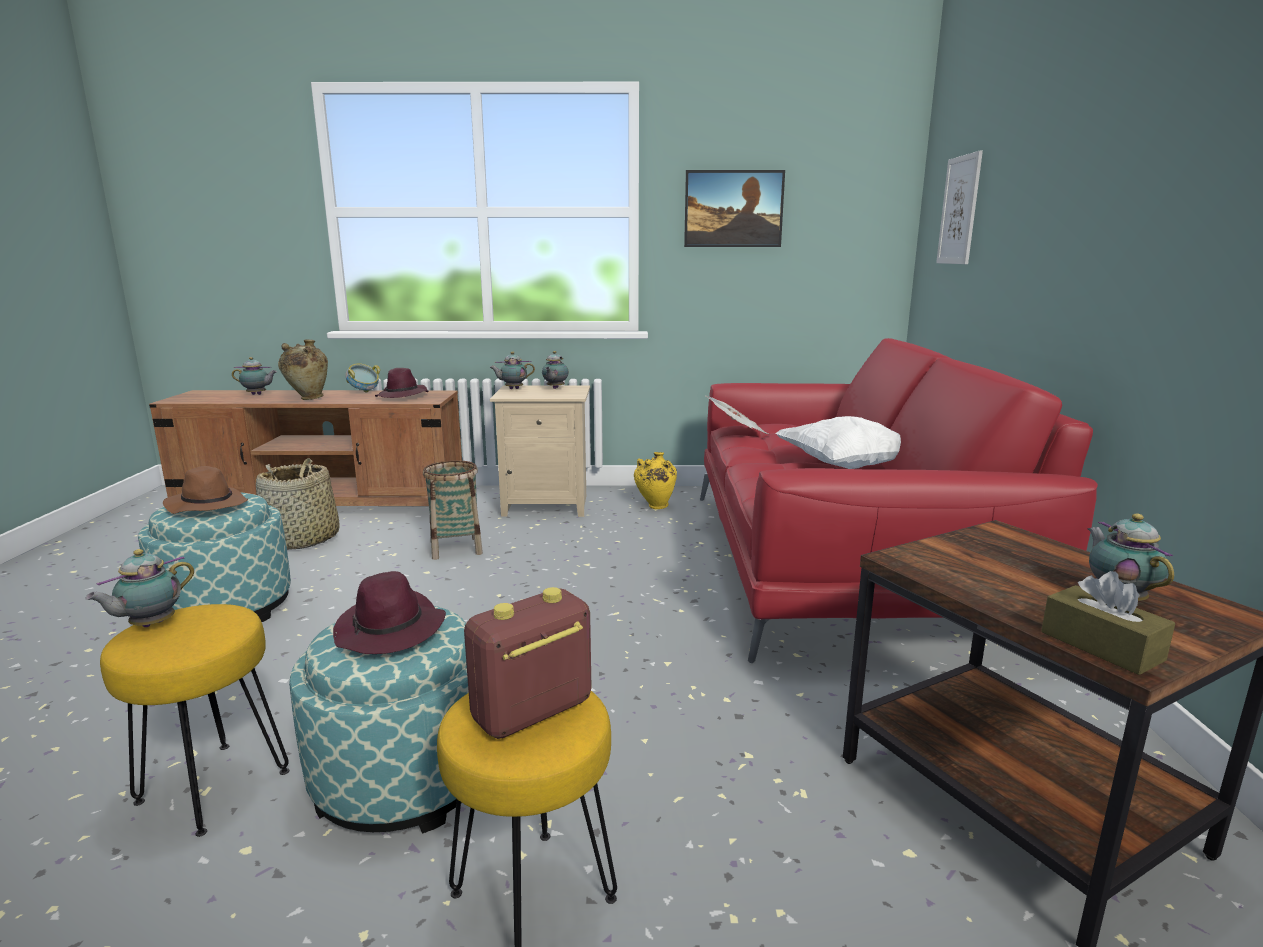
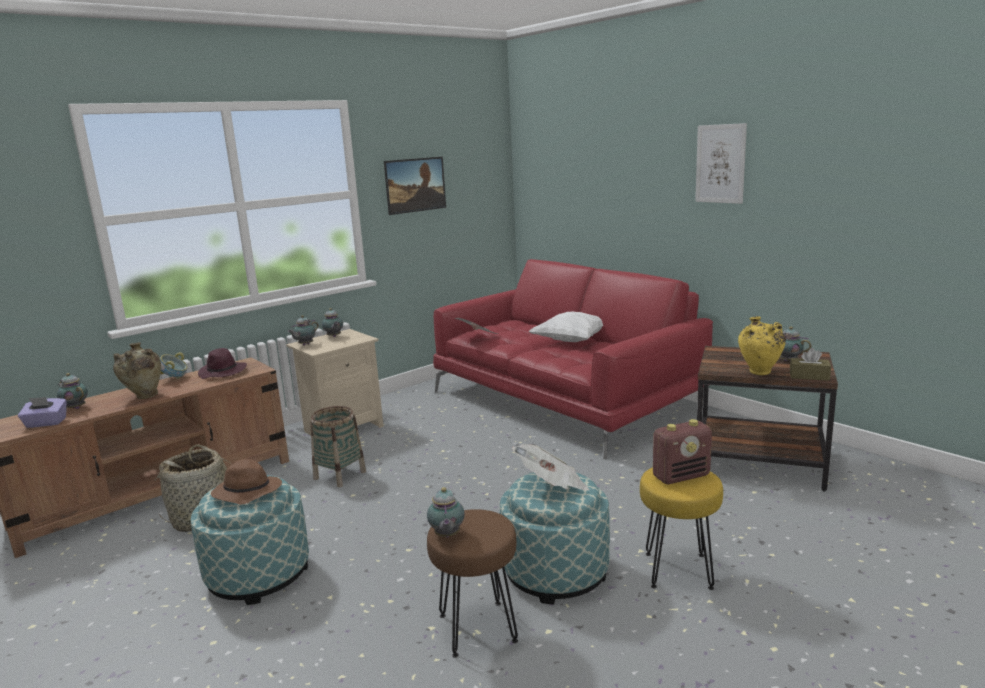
camera: 40 degrees left, 0 degrees up
yellow stool [100,604,290,837] -> brown stool [427,509,518,658]
teapot [232,357,277,395] -> teapot turned 105 degrees counterclockwise [57,373,88,409]
purple hat [333,571,446,654] -> newspaper [512,444,589,490]
radio [464,587,592,739] -> radio turned 120 degrees counterclockwise [653,419,712,484]
yellow vase [634,452,677,509] -> yellow vase moved to [738,316,786,375]
picture [936,151,983,264] -> picture moved to [695,123,747,204]
none -> purple tissue box [18,397,67,428]

